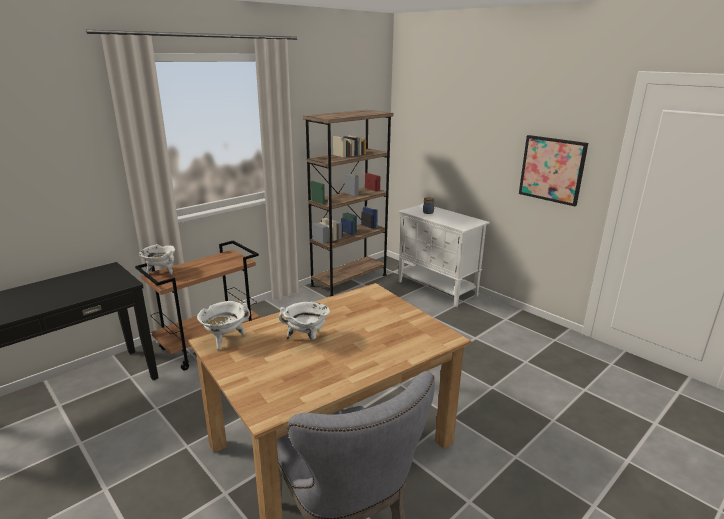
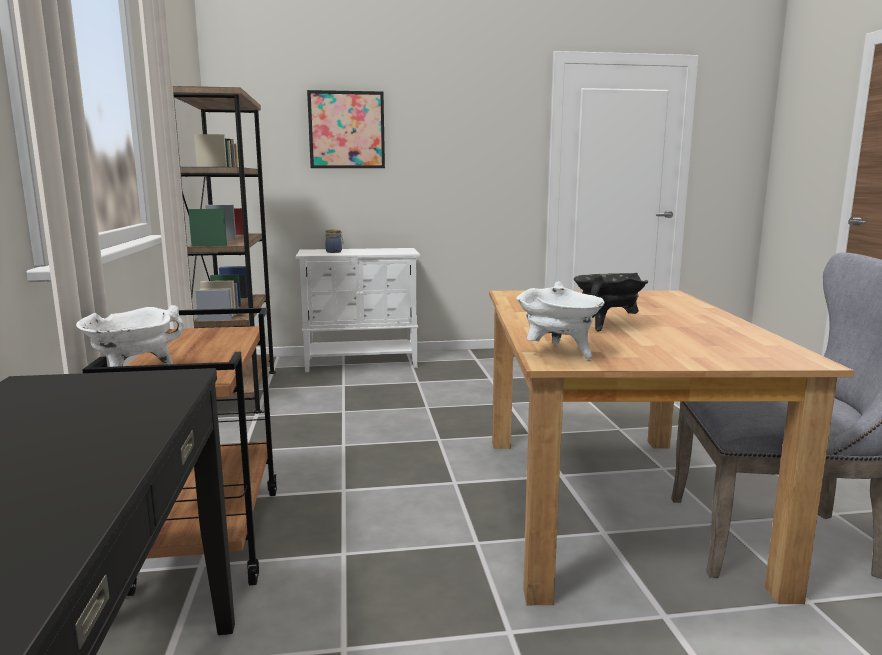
camera: 55 degrees left, 10 degrees down
white cooking pot [279,302,330,340] -> black cooking pot [574,273,648,331]
picture [519,135,588,206] -> picture moved to [307,90,385,168]

